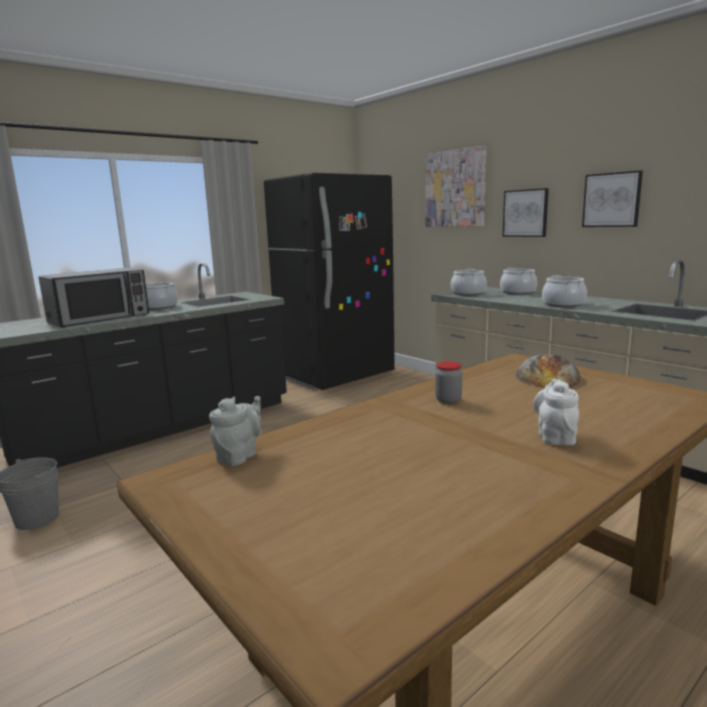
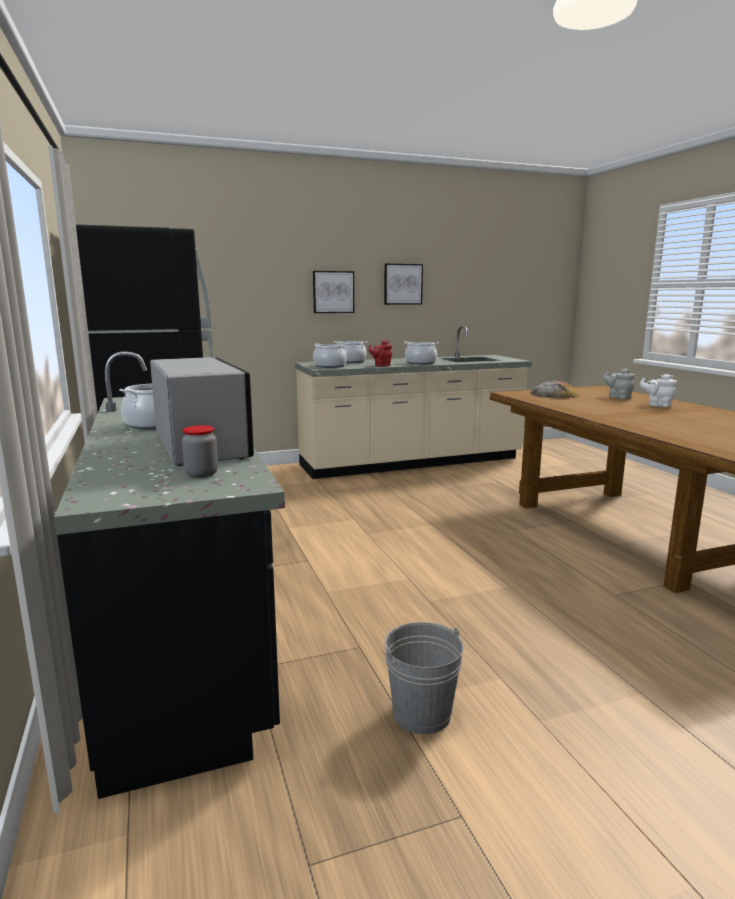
camera: 70 degrees left, 0 degrees up
grey teapot [209,396,261,466] -> grey teapot moved to [603,368,634,399]
picture [425,146,487,227] -> none
jar [435,361,462,404] -> jar moved to [182,425,218,478]
none -> red teapot [368,340,392,367]

